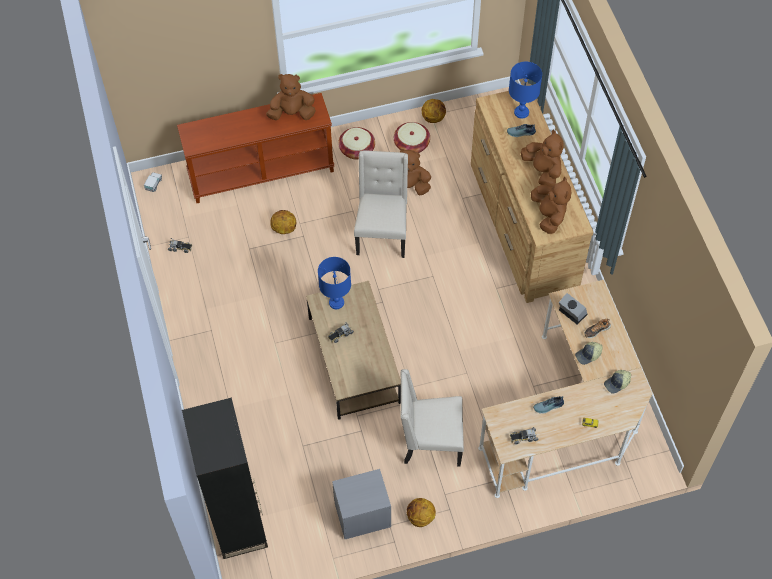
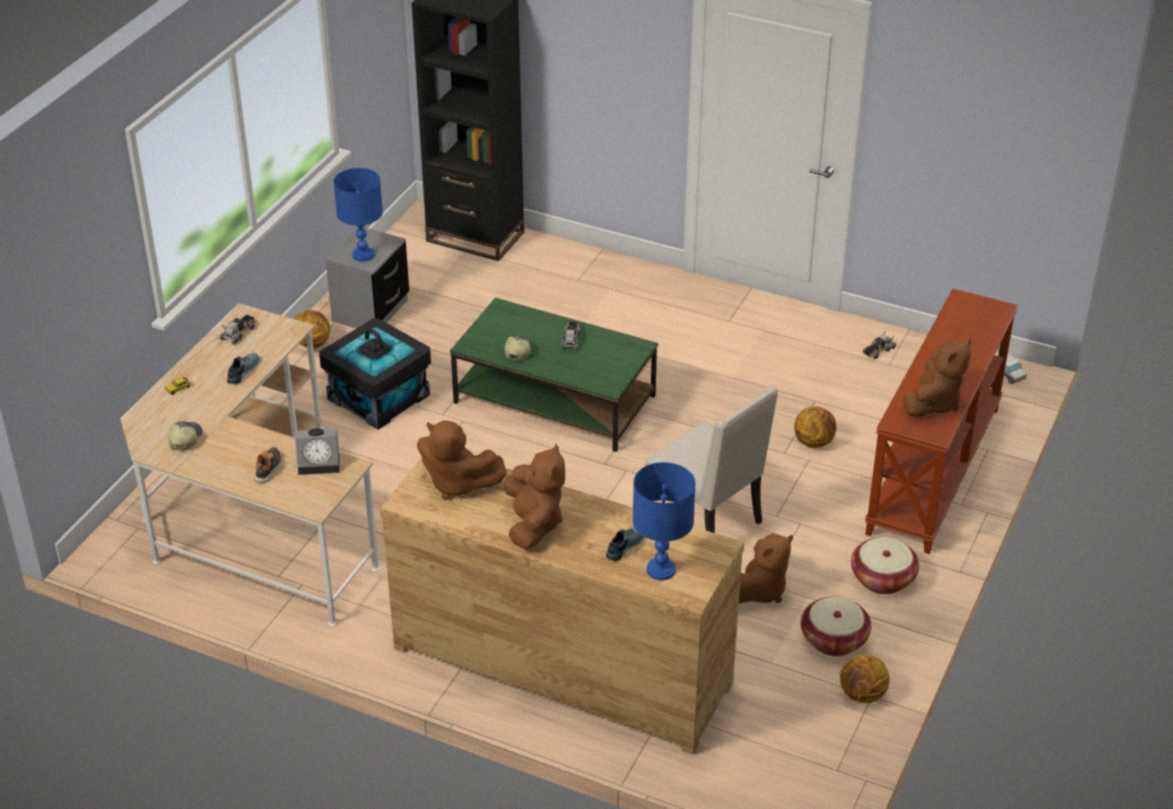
camera: 130 degrees right, 20 degrees down
brown coffee table [306,281,401,420] -> green coffee table [450,298,658,452]
blue table lamp [318,257,351,309] -> blue table lamp moved to [334,168,383,262]
beige chair [401,369,464,467] -> black storage box [319,318,431,430]
brown plush toy [521,130,564,187] -> brown plush toy turned 105 degrees counterclockwise [504,444,565,549]
cap [575,342,603,365] -> cap moved to [505,335,533,361]

